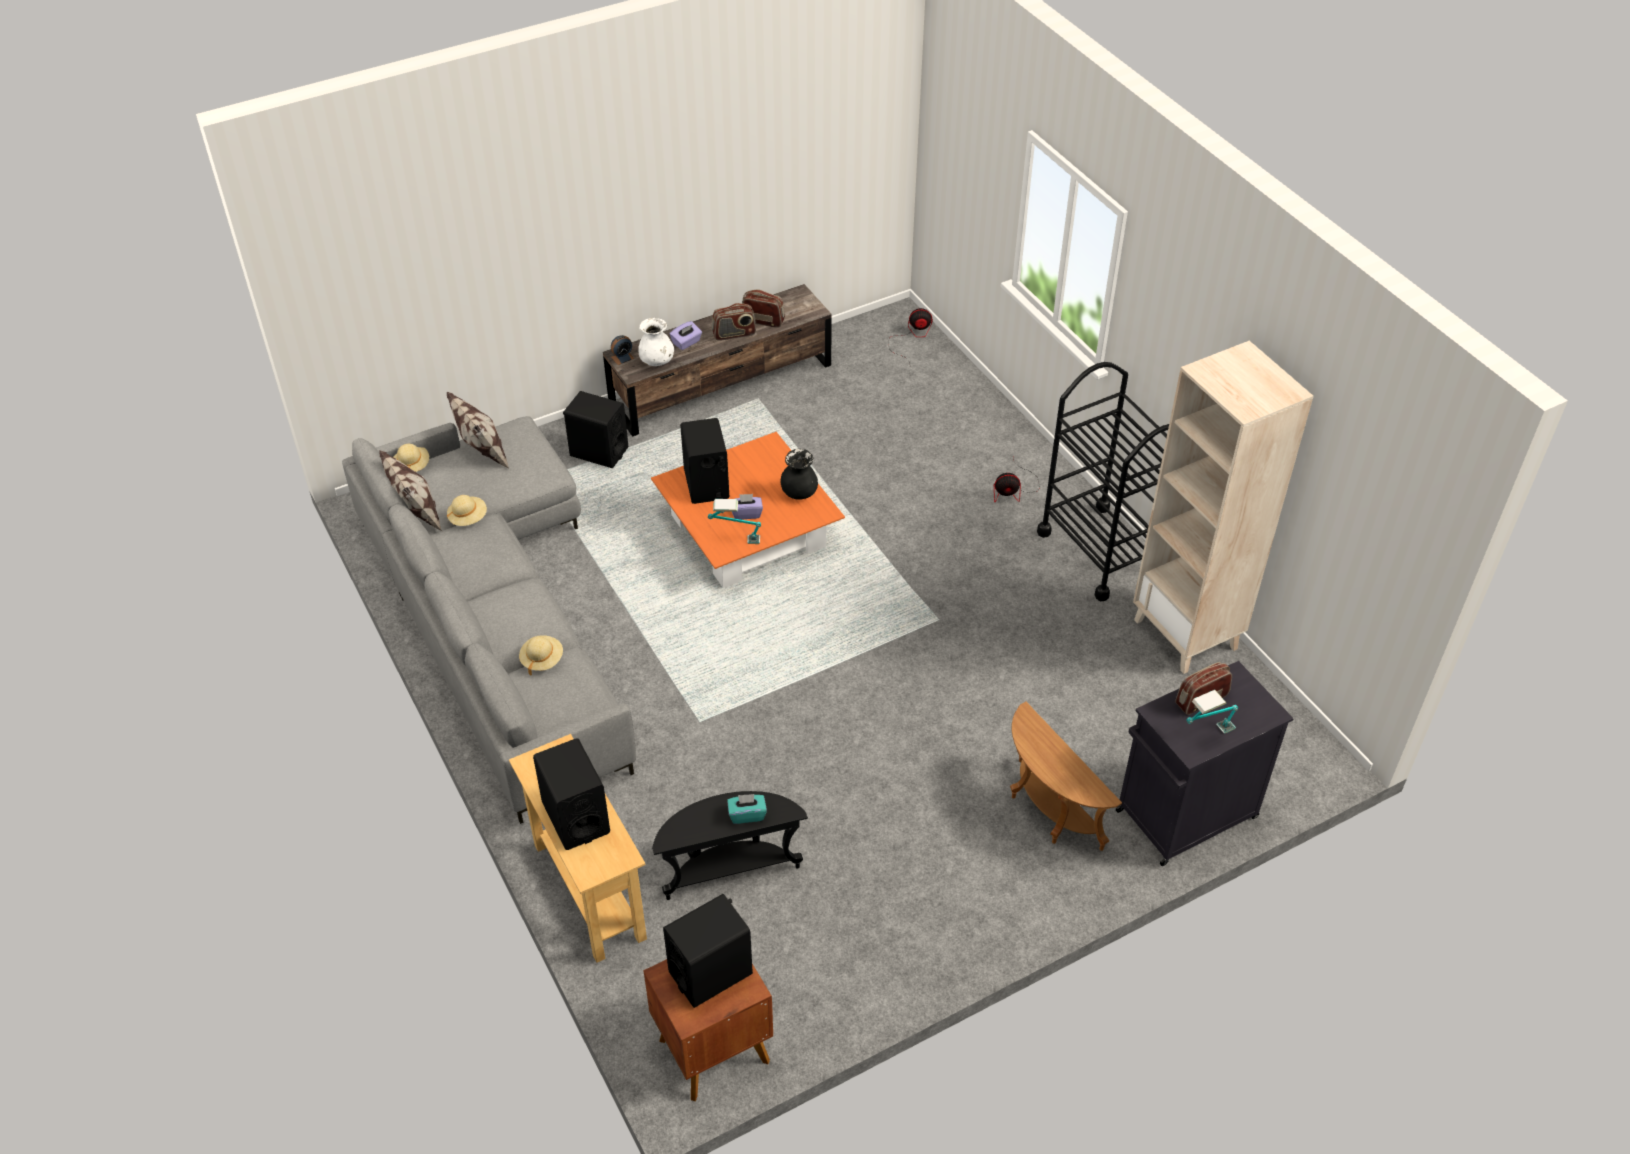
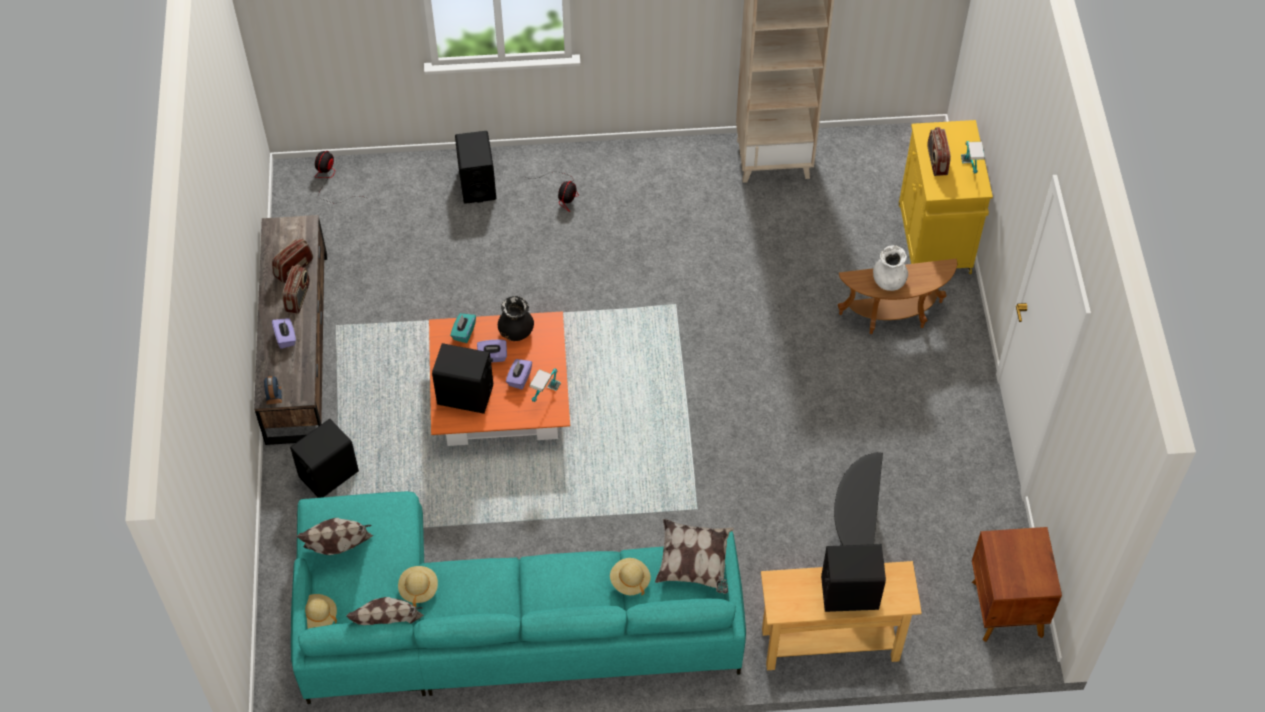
camera: 65 degrees left, 10 degrees up
grey sofa [342,416,636,824] -> turquoise sofa [291,491,746,704]
white vase [639,318,674,366] -> white vase moved to [873,245,908,291]
black speaker [663,894,753,1008] -> black speaker moved to [455,131,496,204]
turquoise tissue box [727,794,767,824] -> turquoise tissue box moved to [450,313,476,343]
black cart [1037,362,1169,602] -> none
black cabinet [1116,661,1294,866] -> yellow cabinet [899,120,993,274]
none -> purple tissue box [477,340,507,363]
none -> pillow [655,519,734,594]

